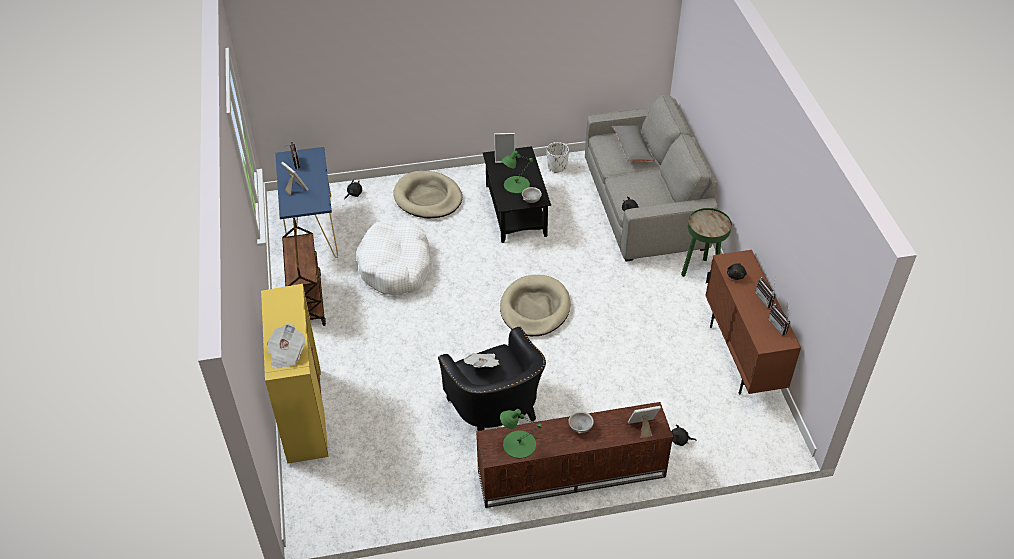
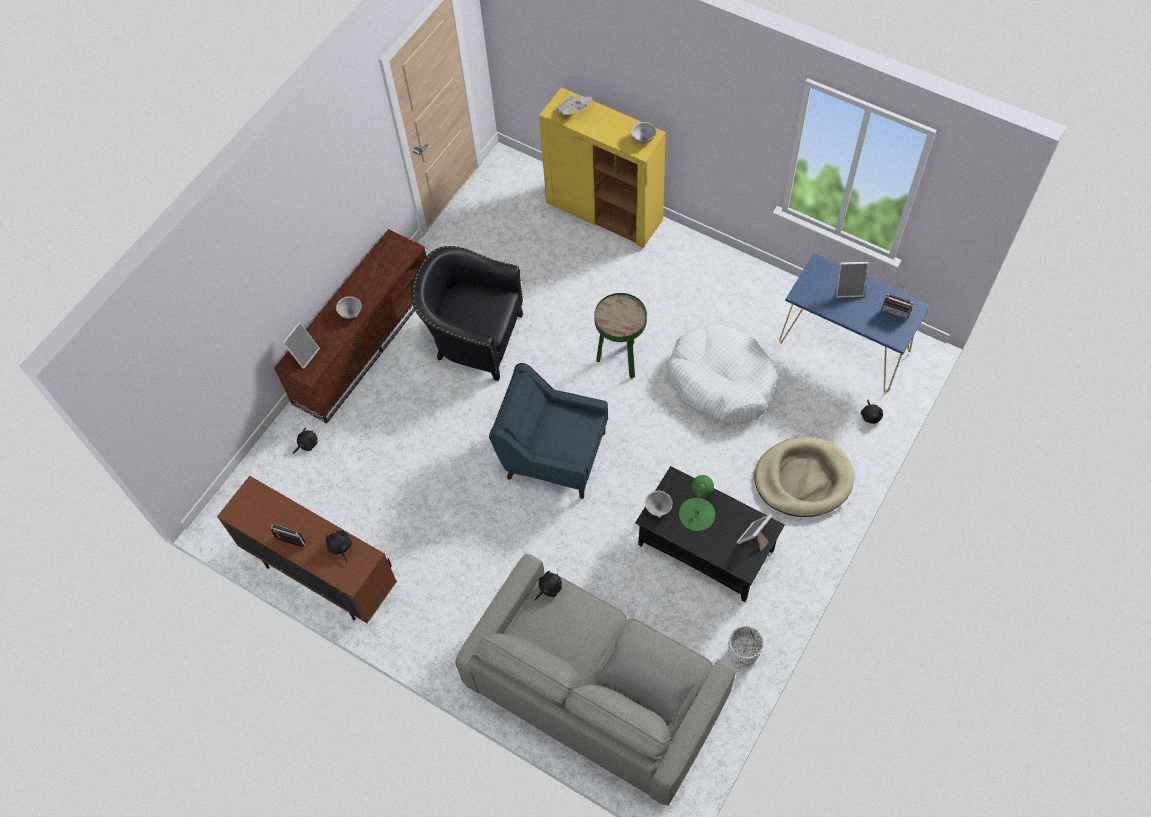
camera: 135 degrees right, 15 degrees up
brown cart [282,218,326,326] -> none
newspaper [464,353,499,367] -> none
beige dog bed [500,275,571,336] -> blue armchair [489,363,608,499]
green table lamp [500,409,542,458] -> none
green side table [681,208,732,277] -> green side table moved to [594,293,647,379]
radio [768,304,790,336] -> none
none -> grey bowl [631,122,656,144]

